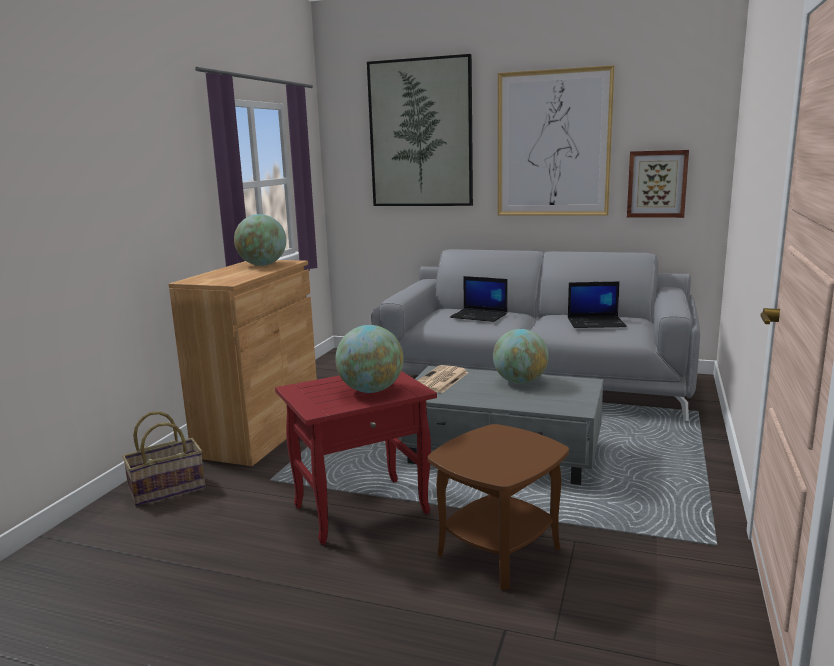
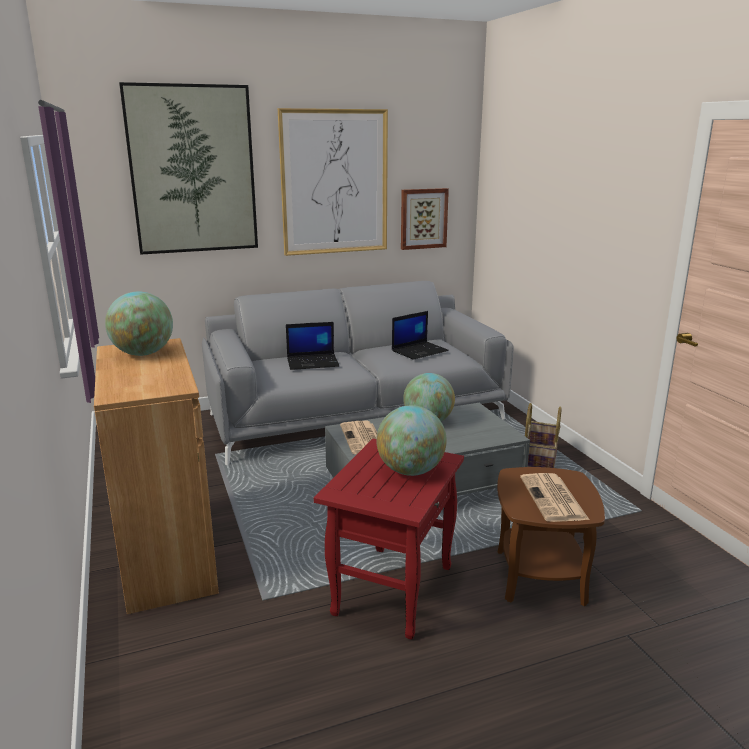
camera: 40 degrees left, 5 degrees up
basket [122,411,205,506] -> basket moved to [525,403,562,468]
none -> newspaper [520,473,589,522]

